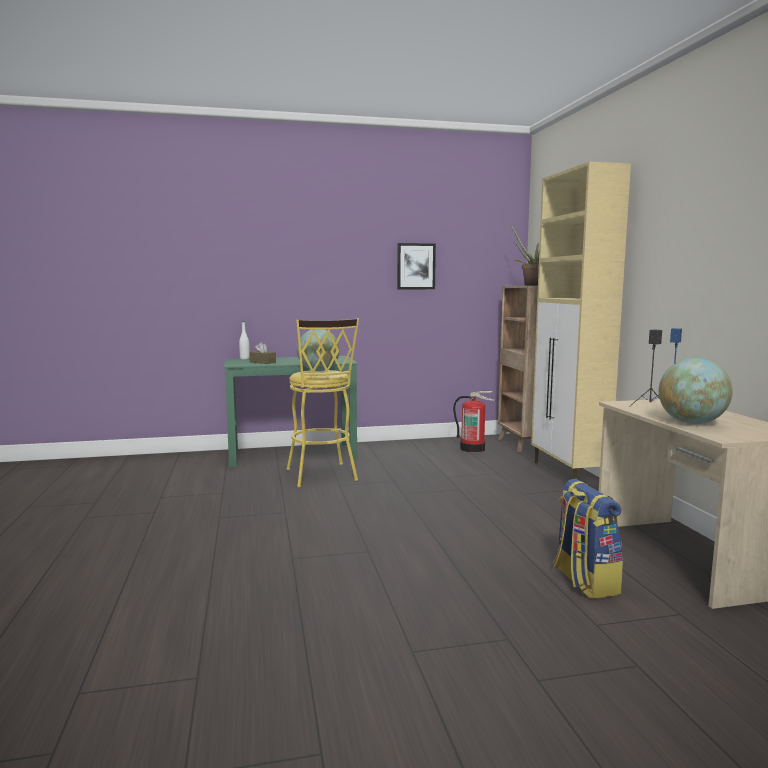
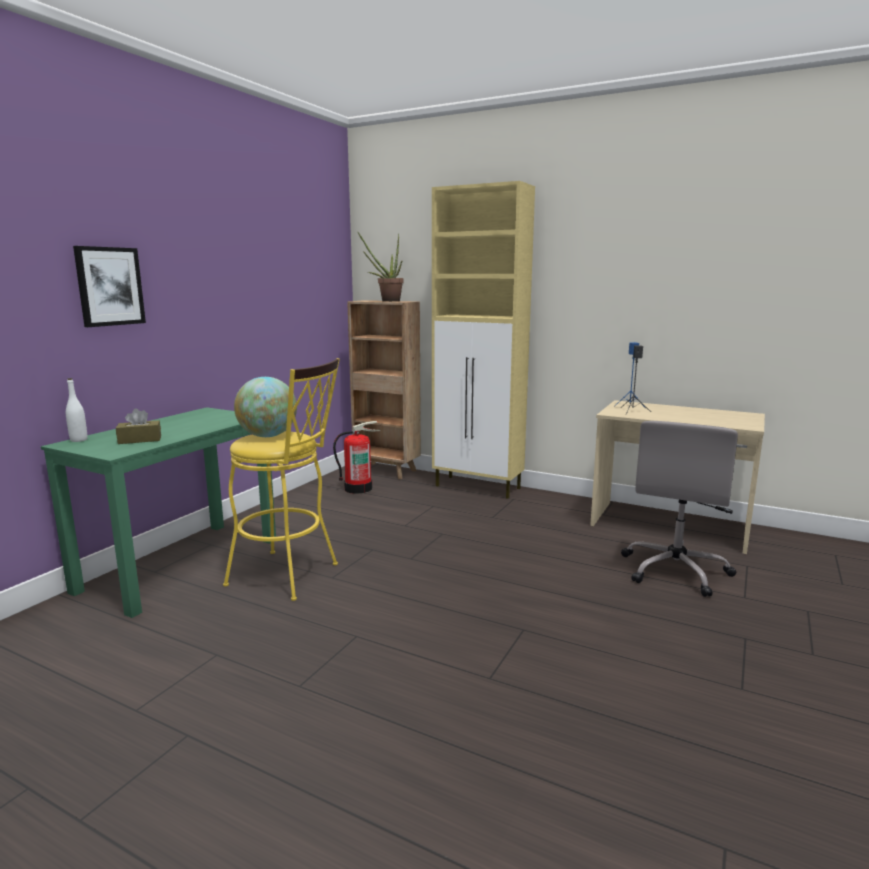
camera: 50 degrees left, 5 degrees up
picture [397,243,436,289] -> picture moved to [73,246,146,327]
backpack [553,479,623,599] -> grey office chair [621,421,738,597]
globe [659,358,733,424] -> none

